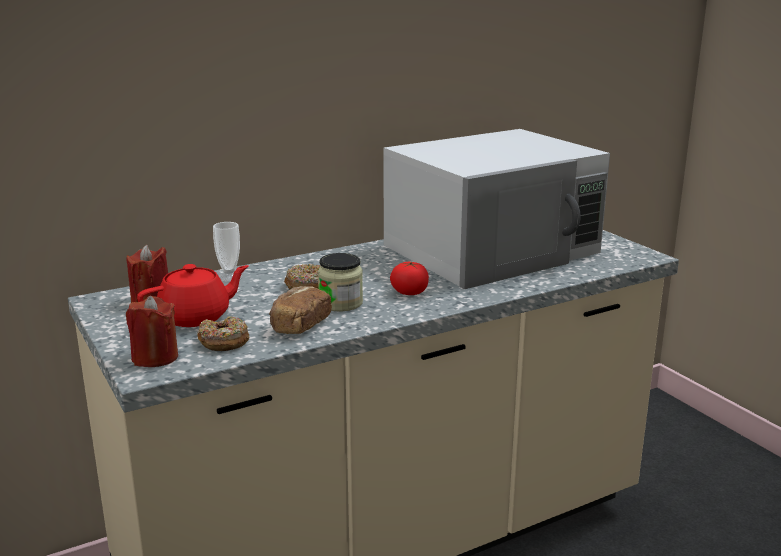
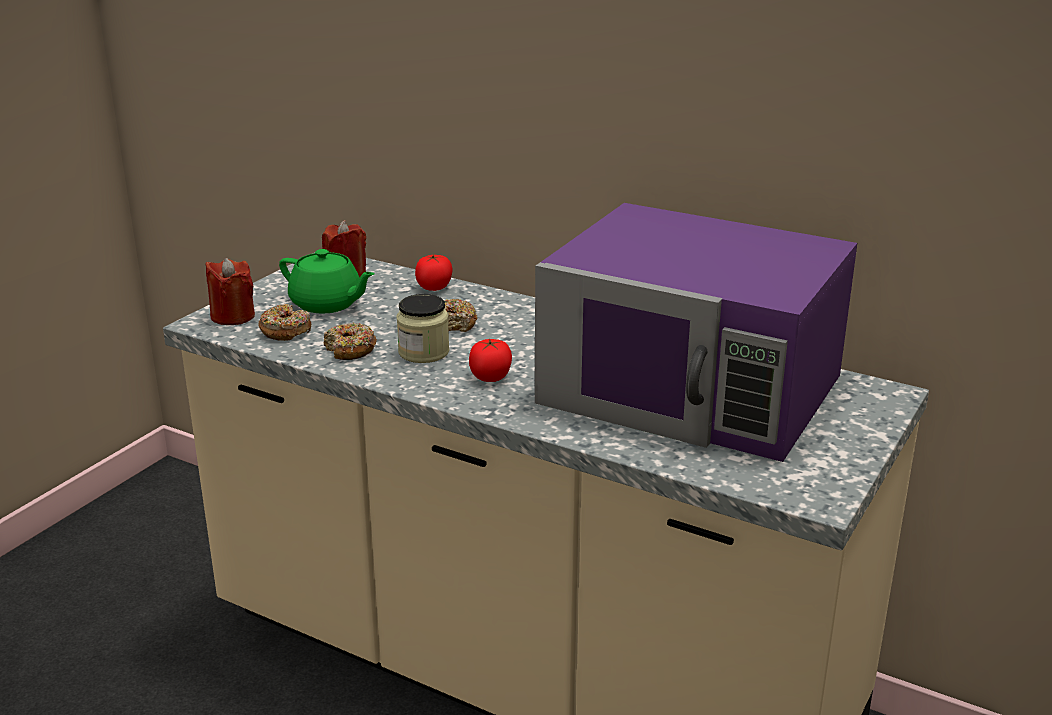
camera: 60 degrees right, 5 degrees up
red teapot [137,264,249,327] -> green teapot [279,249,375,314]
cup [213,222,243,282] -> tomato [415,255,453,291]
bread [269,286,332,334] -> donut [324,322,377,360]
white microwave [383,129,610,289] -> purple microwave [535,203,857,462]

